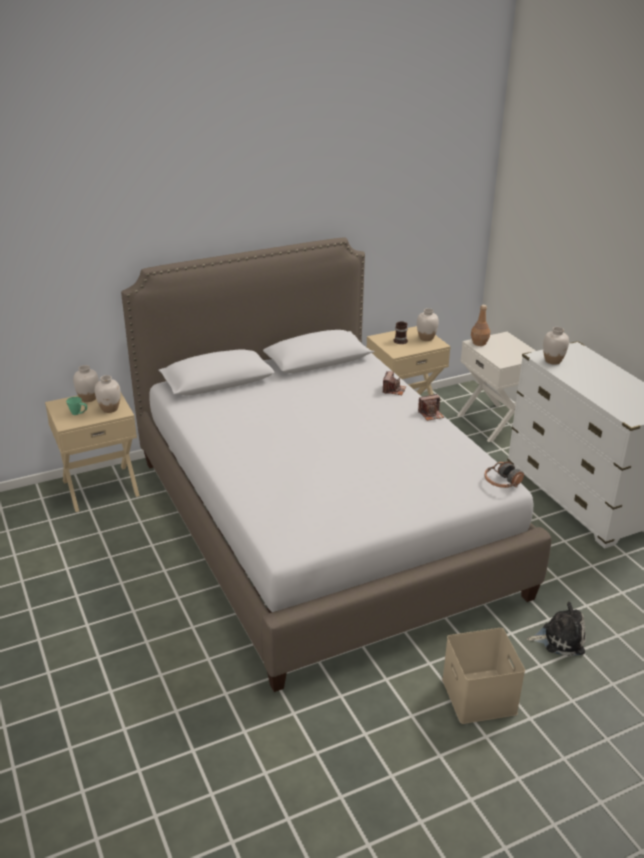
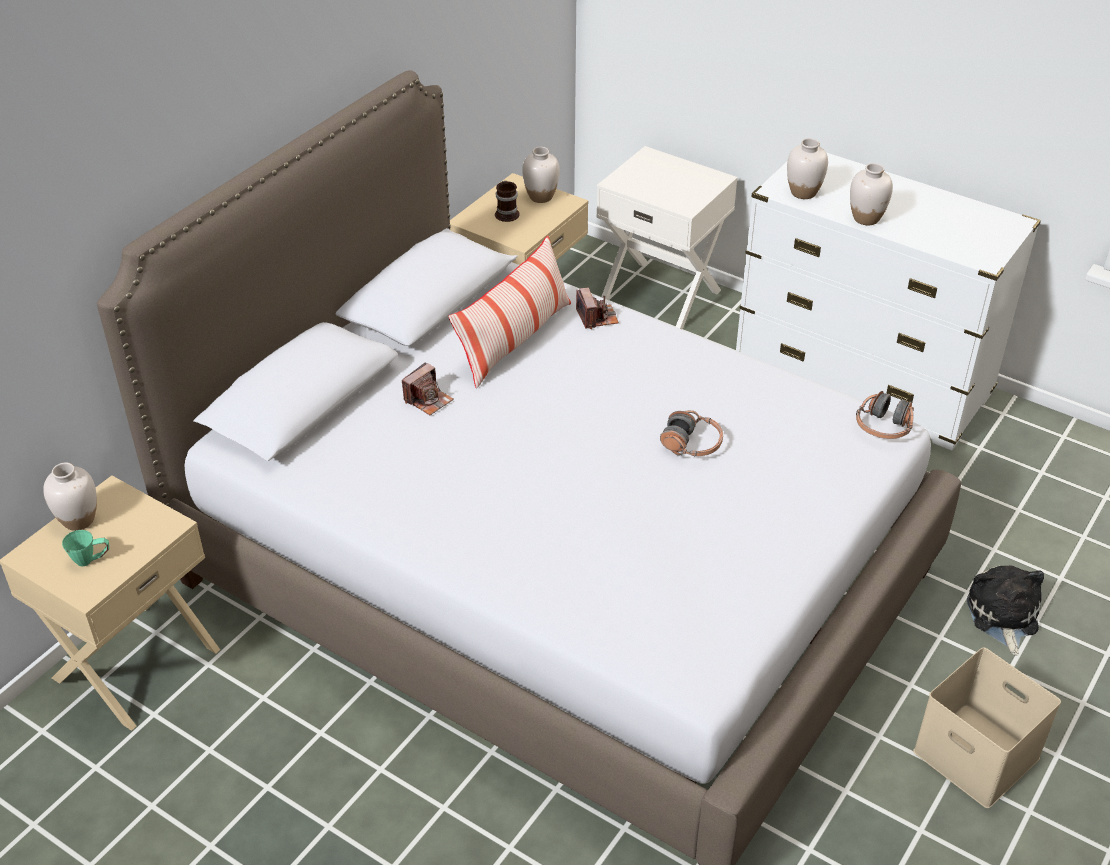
camera: 30 degrees left, 10 degrees up
white vase [95,375,121,413] -> white vase moved to [850,163,893,225]
camera [418,394,444,421] -> camera moved to [402,362,453,415]
brown bottle [471,305,490,346] -> none
plush toy [527,602,586,656] -> plush toy turned 60 degrees counterclockwise [967,565,1044,656]
none -> pillow [448,236,571,389]
none -> headphones [660,410,723,457]

